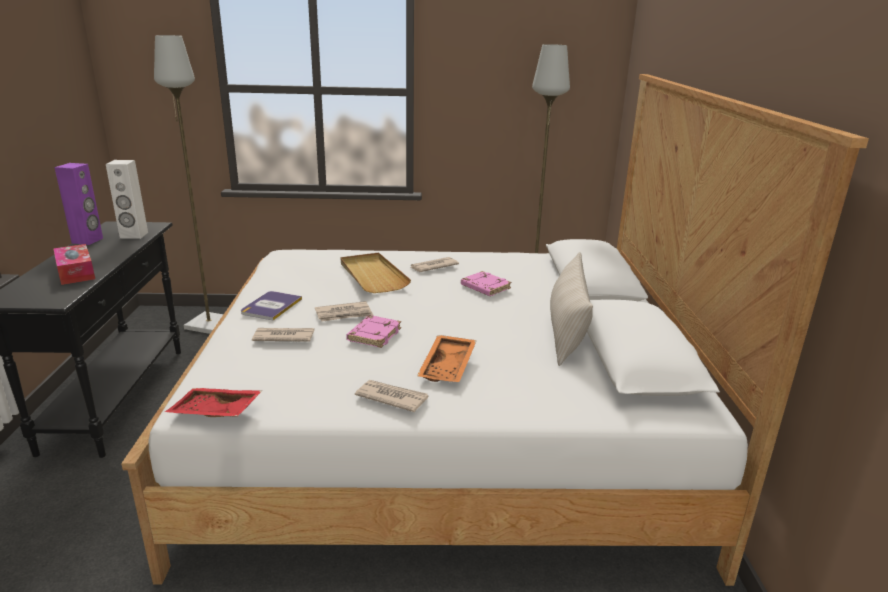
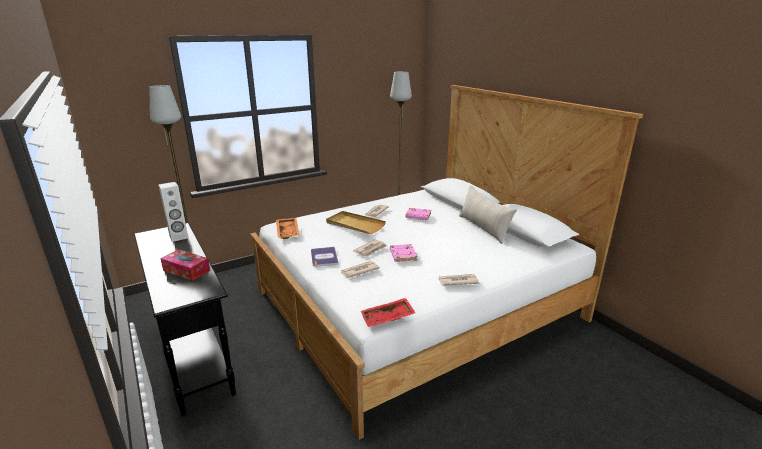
camera: 30 degrees left, 0 degrees up
purple speaker [54,163,103,245] -> none
orange tray [417,335,477,382] -> orange tray moved to [276,218,299,239]

